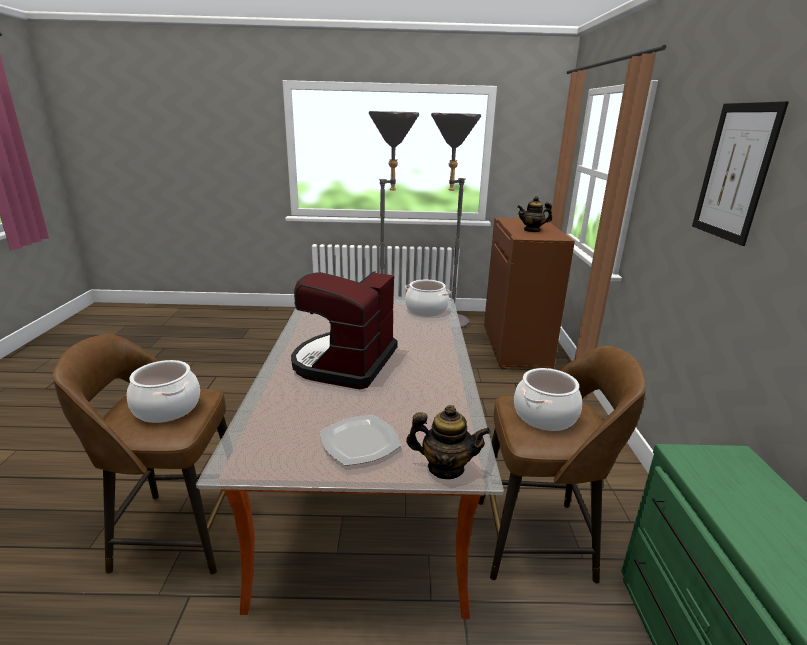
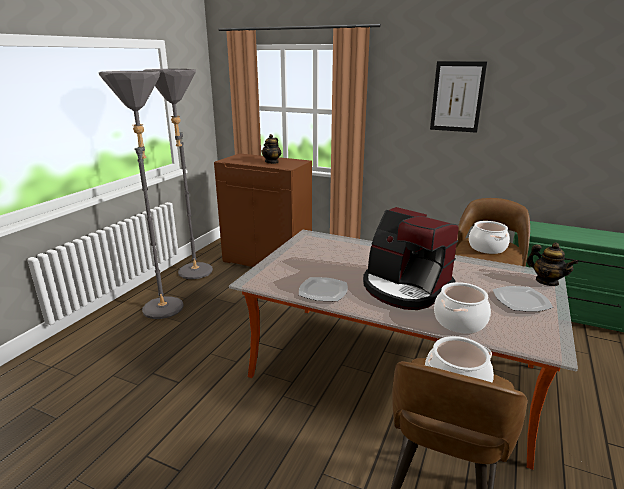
camera: 65 degrees left, 0 degrees up
cooking pot [405,280,451,317] -> cooking pot moved to [434,282,491,334]
teapot [406,405,491,479] -> teapot turned 105 degrees clockwise [527,243,578,286]
none -> plate [299,277,348,301]

